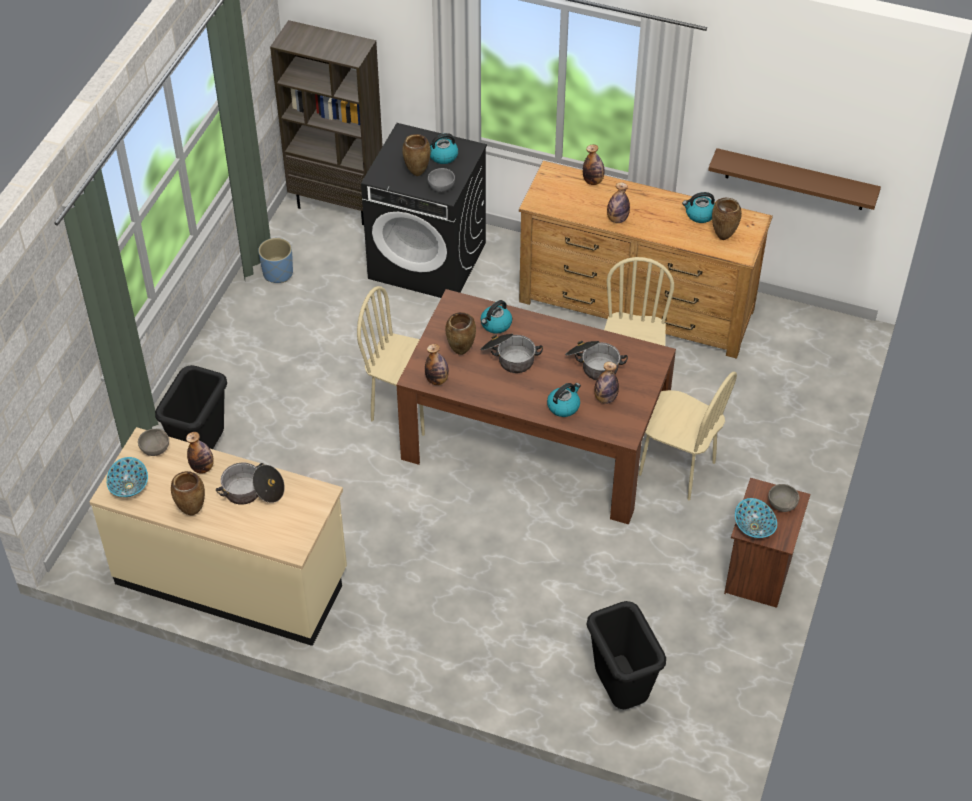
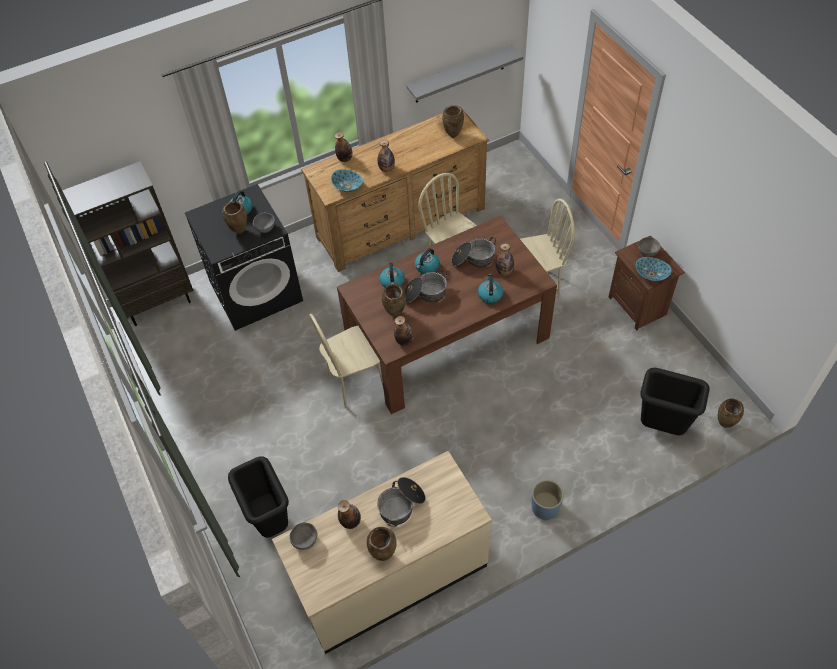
camera: 45 degrees left, 5 degrees up
bowl [106,457,148,497] -> bowl moved to [331,169,363,192]
blue planter [258,238,293,283] -> blue planter moved to [532,480,564,520]
kettle [682,192,715,223] -> kettle moved to [415,248,440,274]
brown shelf [708,148,881,210] -> grey shelf [406,45,523,103]
none -> brown vase [718,398,744,428]

